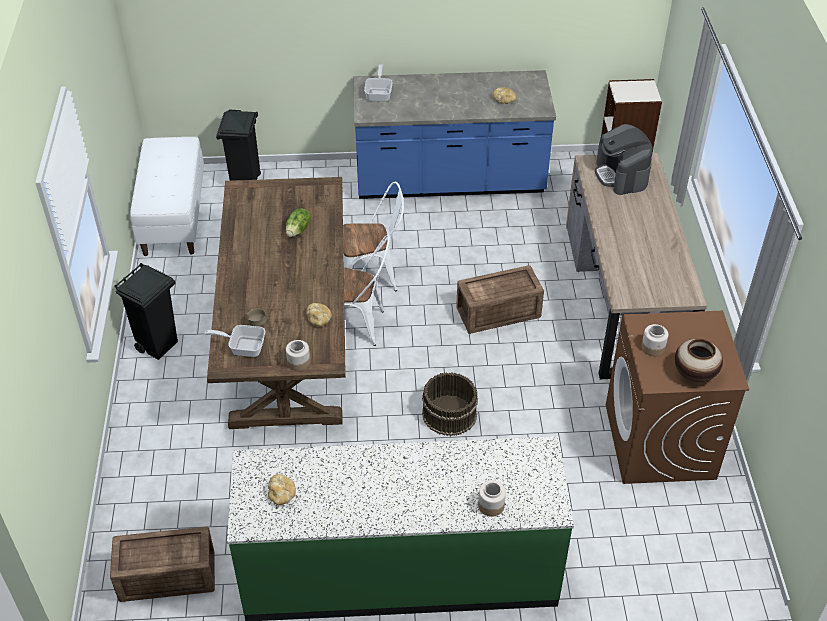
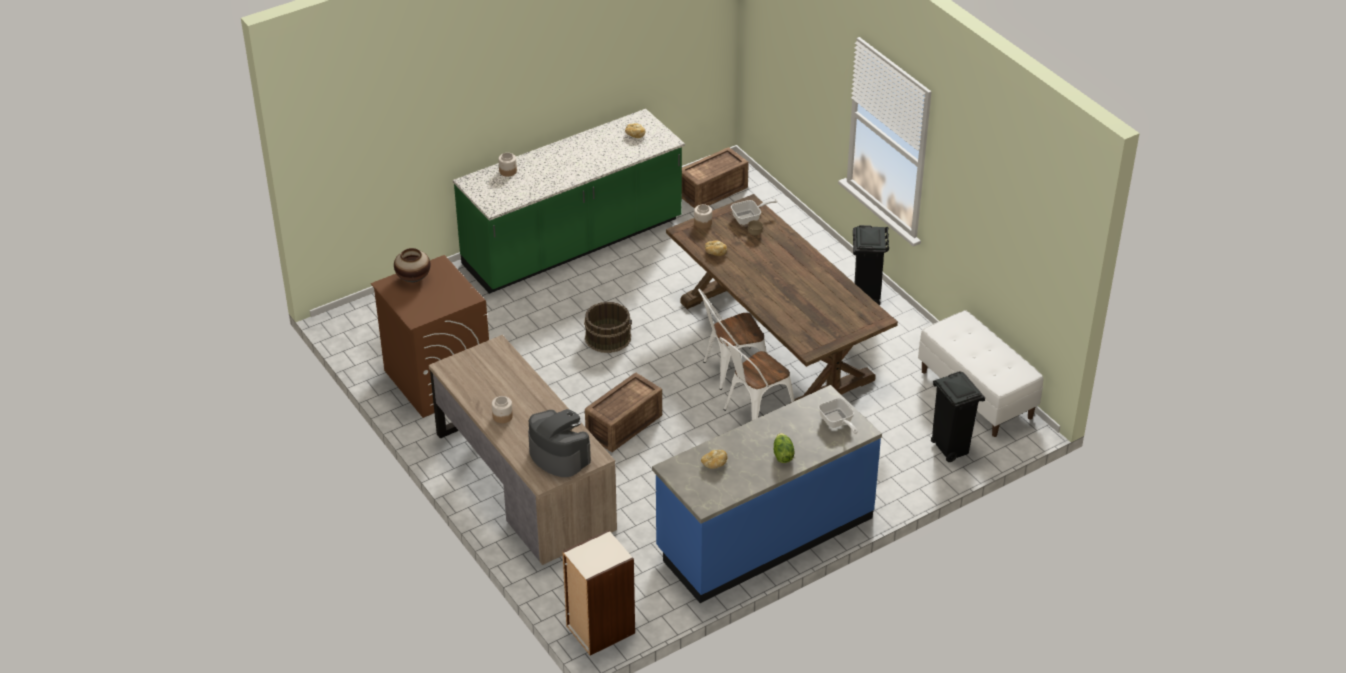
camera: 150 degrees right, 5 degrees down
lettuce [286,208,311,237] -> lettuce moved to [774,433,795,463]
jar [641,324,668,356] -> jar moved to [492,396,513,423]

